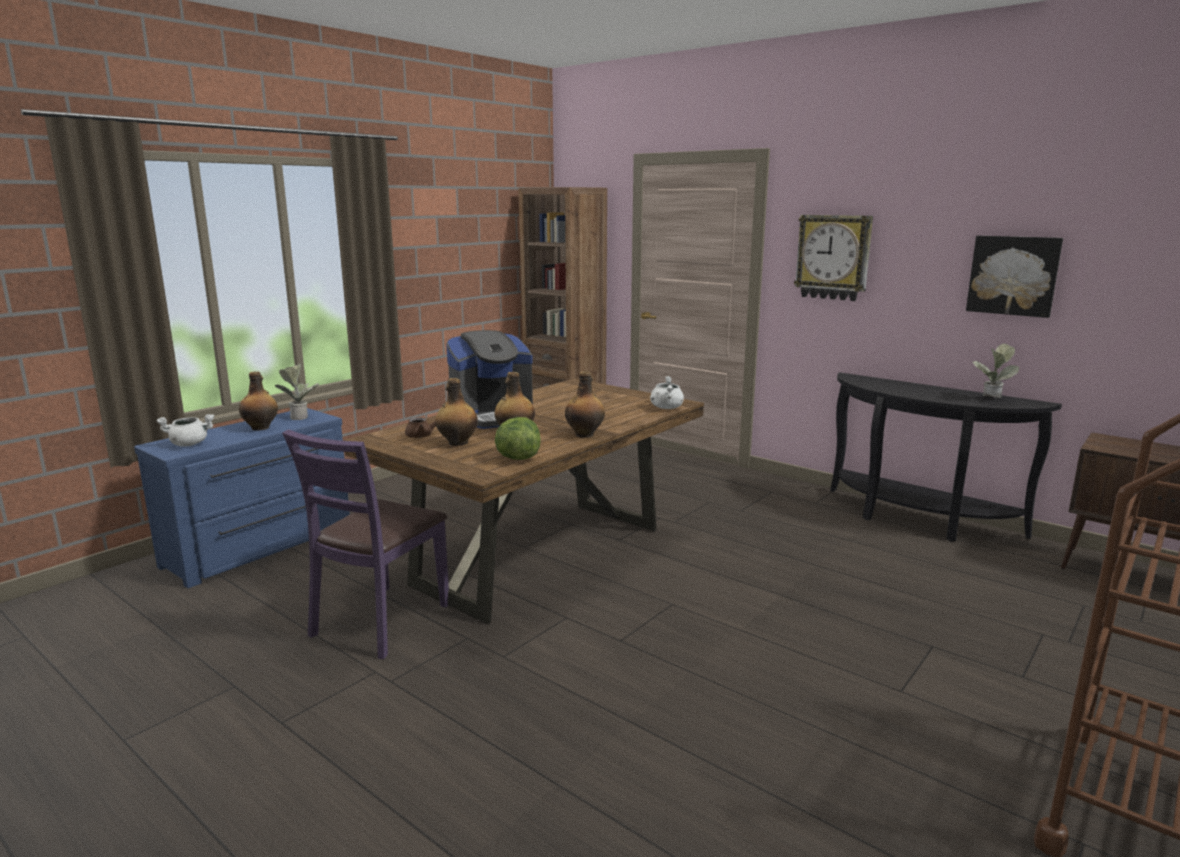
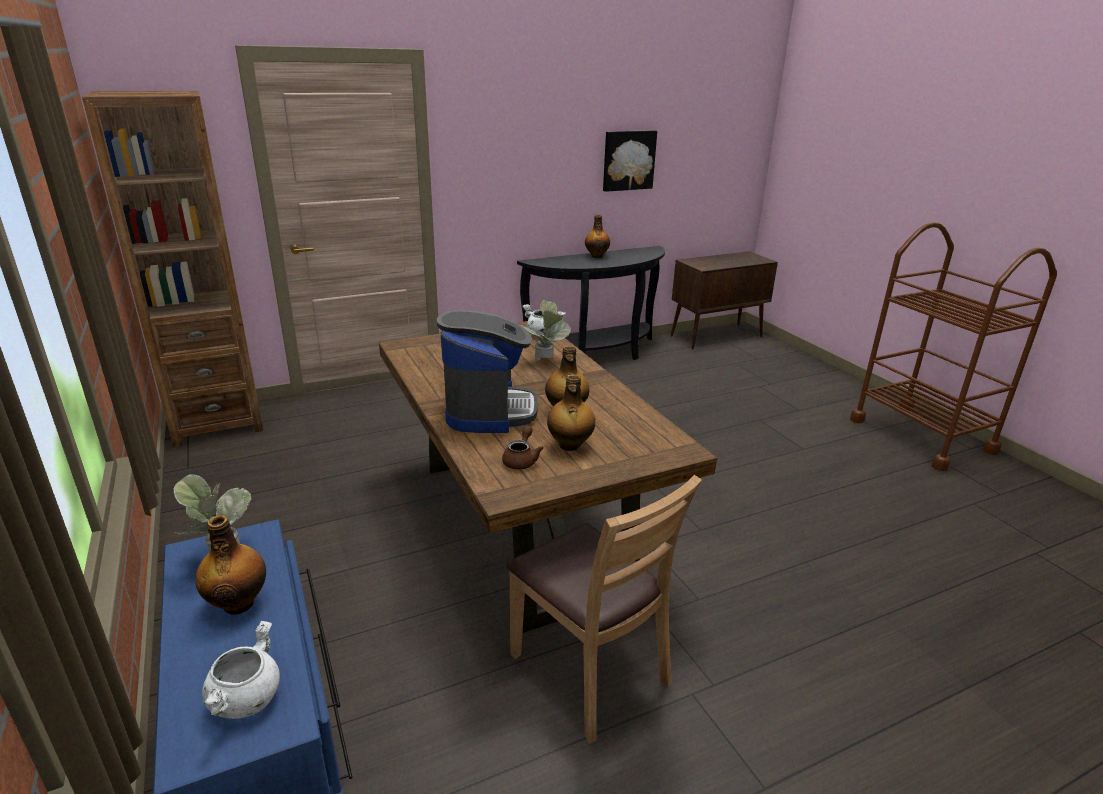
camera: 65 degrees left, 10 degrees up
purple chair [282,429,449,659] -> brown chair [506,475,702,744]
lettuce [495,417,541,460] -> none
bottle [565,371,605,438] -> bottle moved to [585,215,610,258]
wall clock [794,215,873,301] -> none
potted plant [972,344,1019,398] -> potted plant moved to [521,300,571,361]

